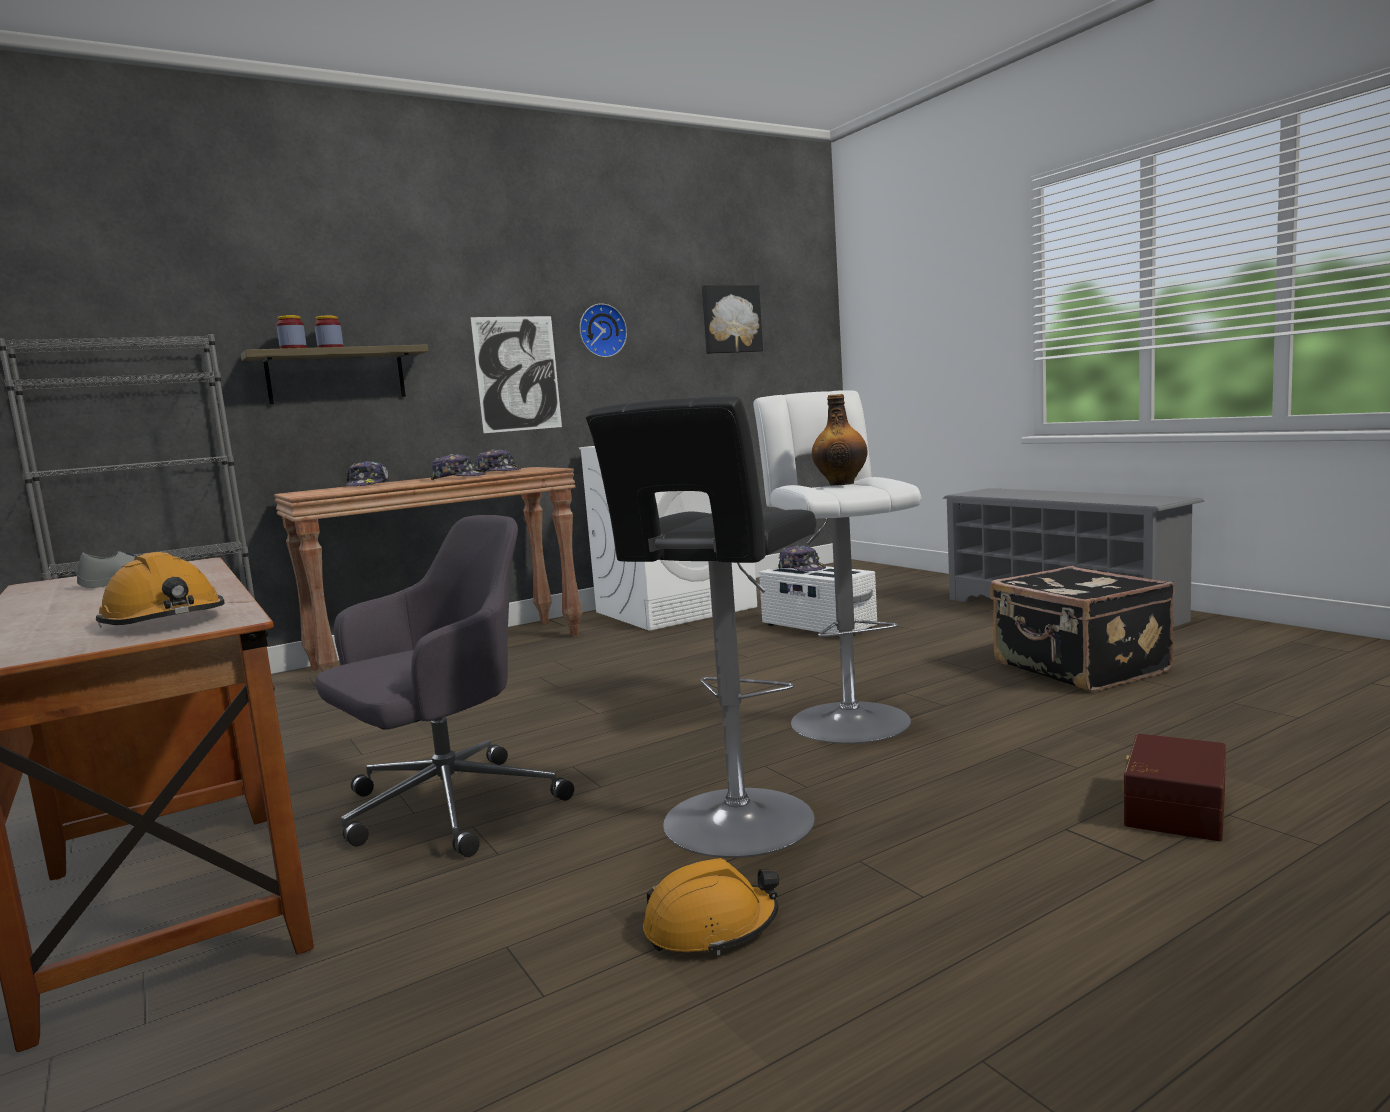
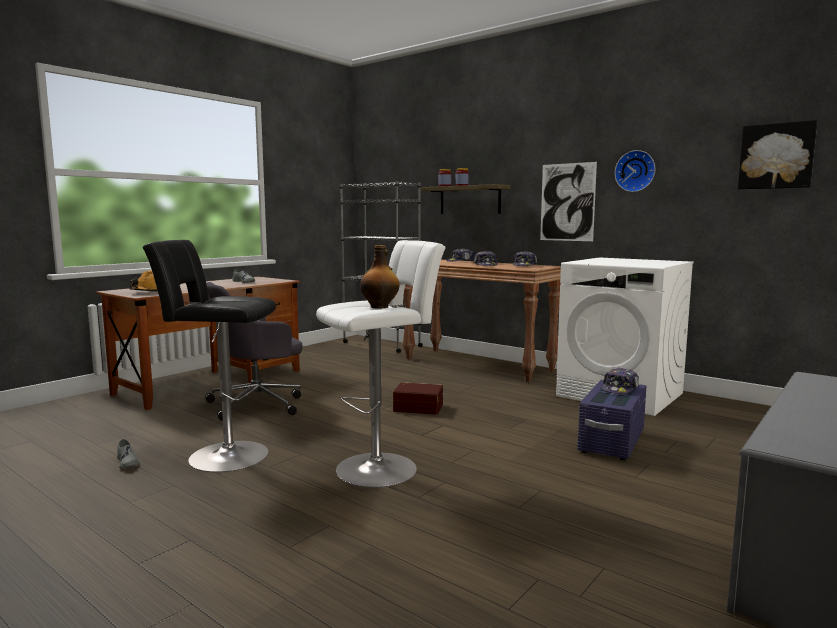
camera: 70 degrees right, 0 degrees up
grey office chair [316,515,574,857] -> grey office chair turned 120 degrees clockwise [205,282,303,421]
orange hard hat [643,858,779,955] -> grey shoe [117,439,140,469]
white storage box [759,566,877,636] -> purple storage box [577,380,646,460]
black suitcase [990,566,1175,692] -> none
brown storage box [1122,734,1226,841] -> brown storage box moved to [393,382,443,415]

